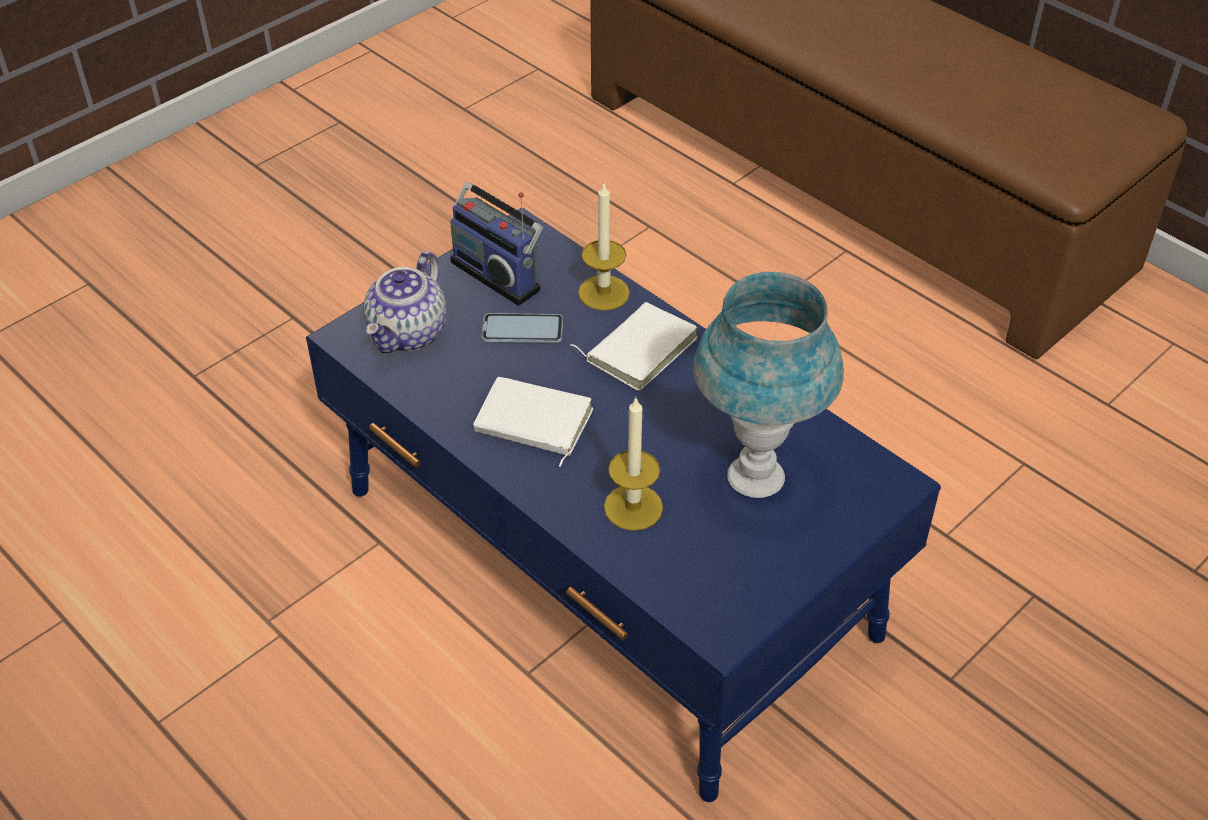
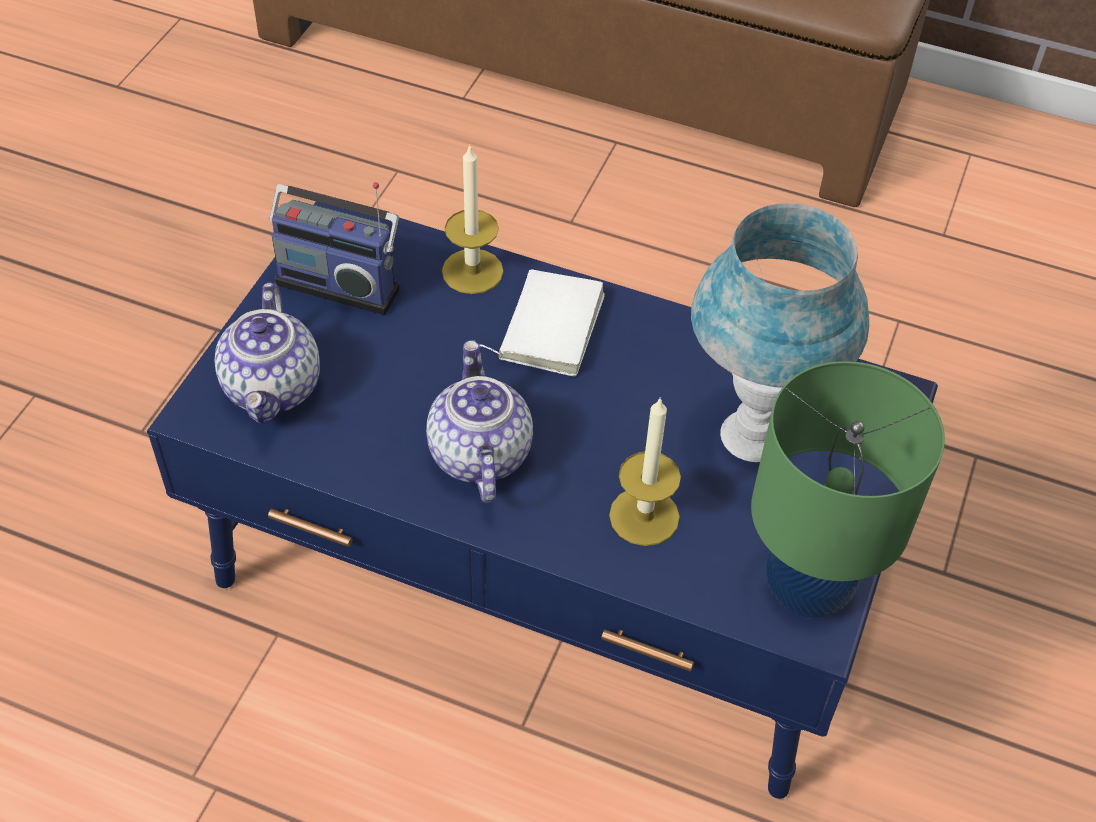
camera: 25 degrees left, 5 degrees up
white book [473,377,594,467] -> teapot [426,341,533,503]
phone [482,313,563,343] -> none
none -> green table lamp [751,361,945,618]

